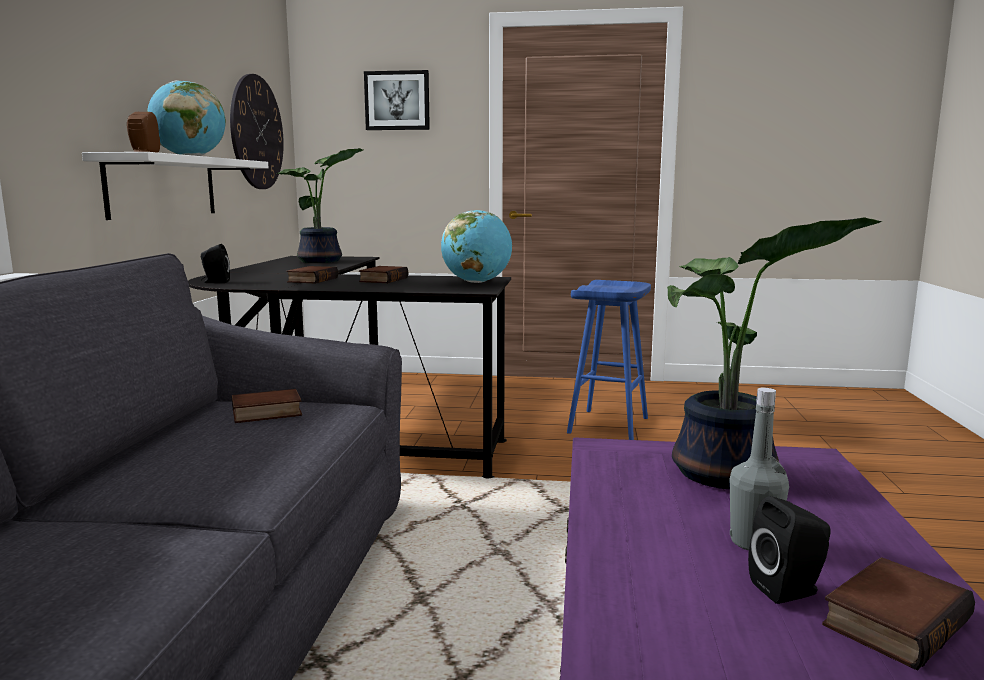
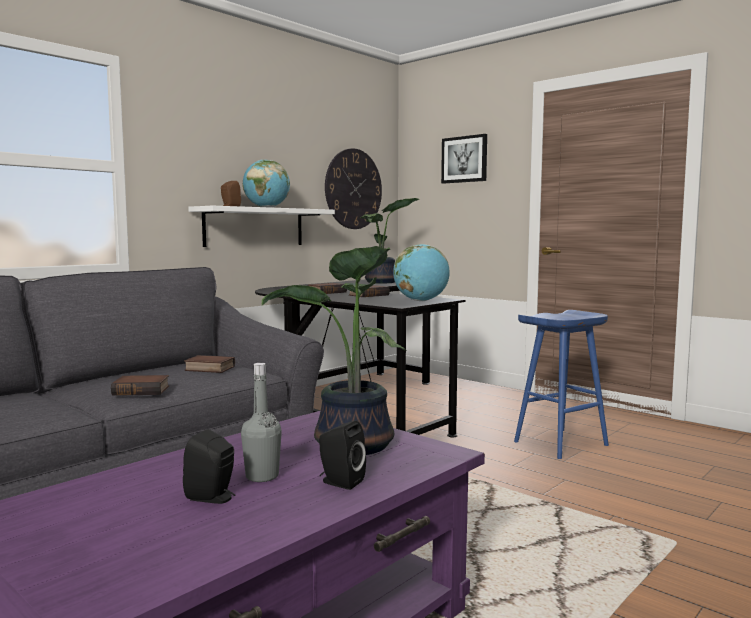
camera: 35 degrees right, 5 degrees down
black speaker [201,244,230,283] -> black speaker moved to [319,421,366,490]
book [822,557,975,671] -> book moved to [111,375,169,396]

